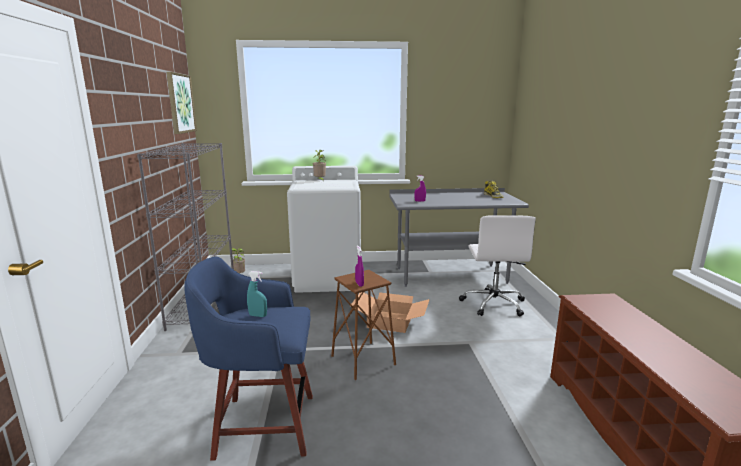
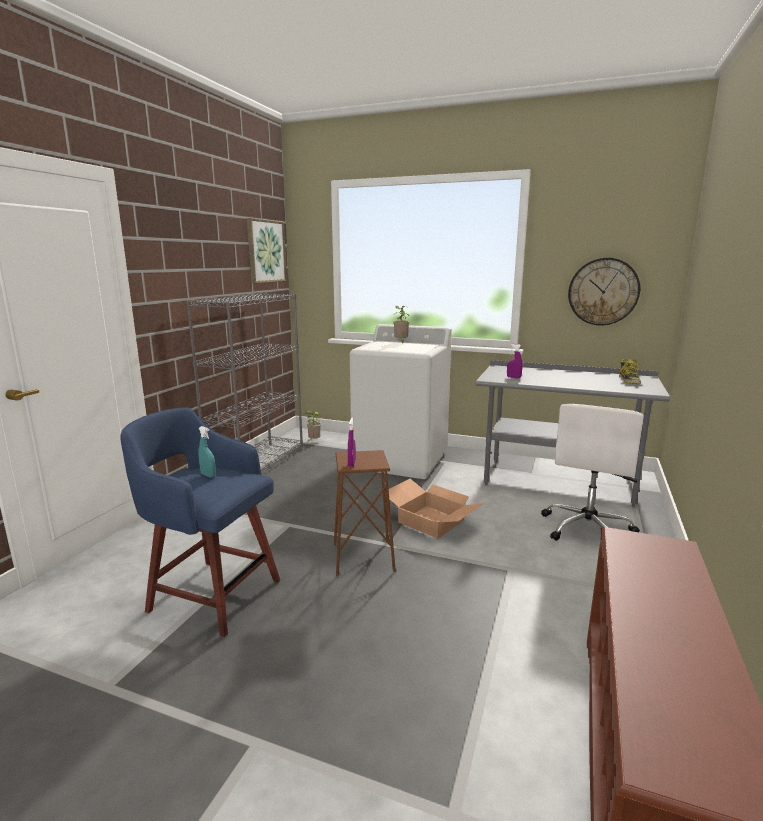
camera: 25 degrees right, 0 degrees up
none -> wall clock [568,258,640,325]

